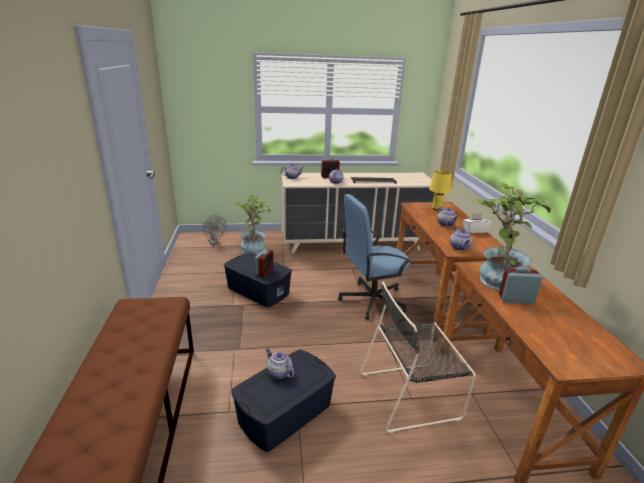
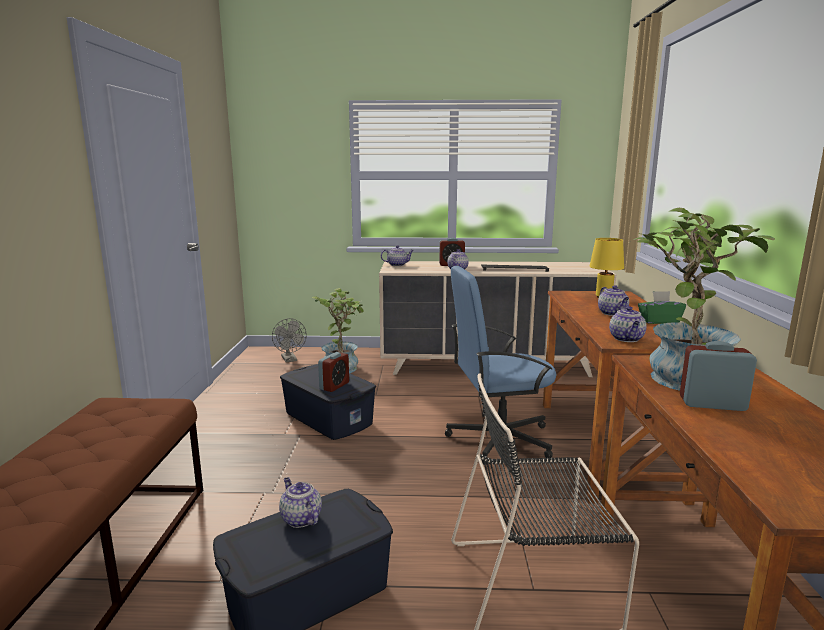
camera: 10 degrees right, 10 degrees down
white tissue box [463,213,492,233] -> green tissue box [638,291,686,324]

